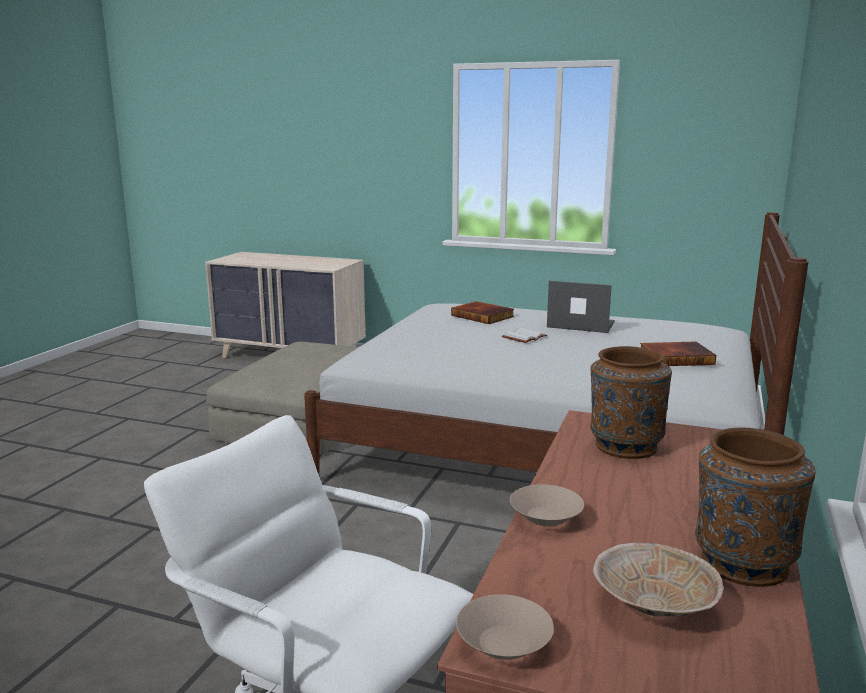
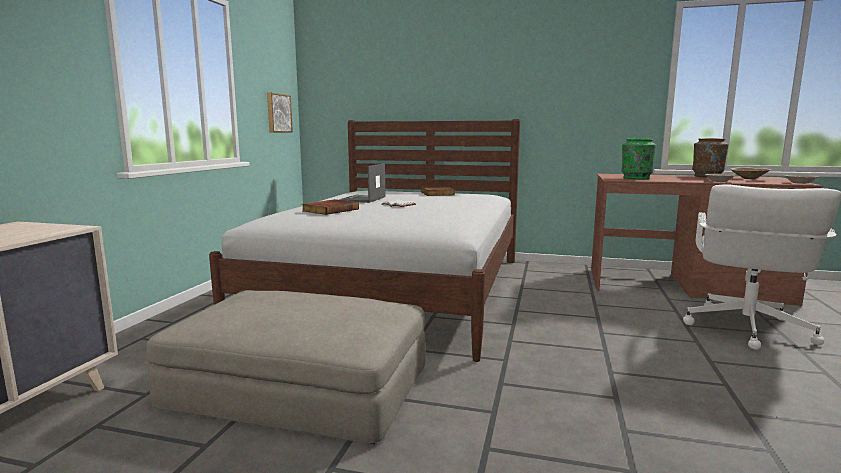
camera: 95 degrees left, 5 degrees down
brown vase [590,346,672,459] -> green vase [621,138,656,179]
none -> picture [267,93,293,132]

